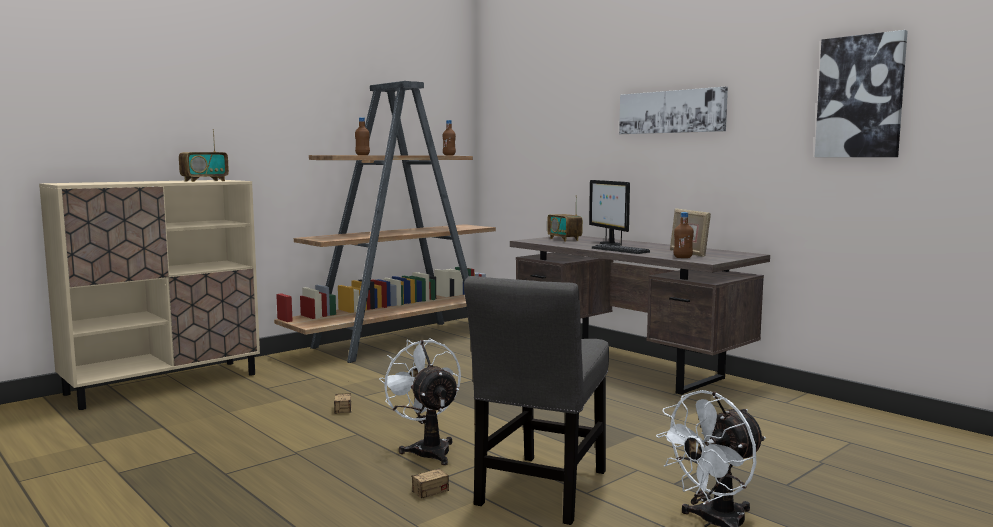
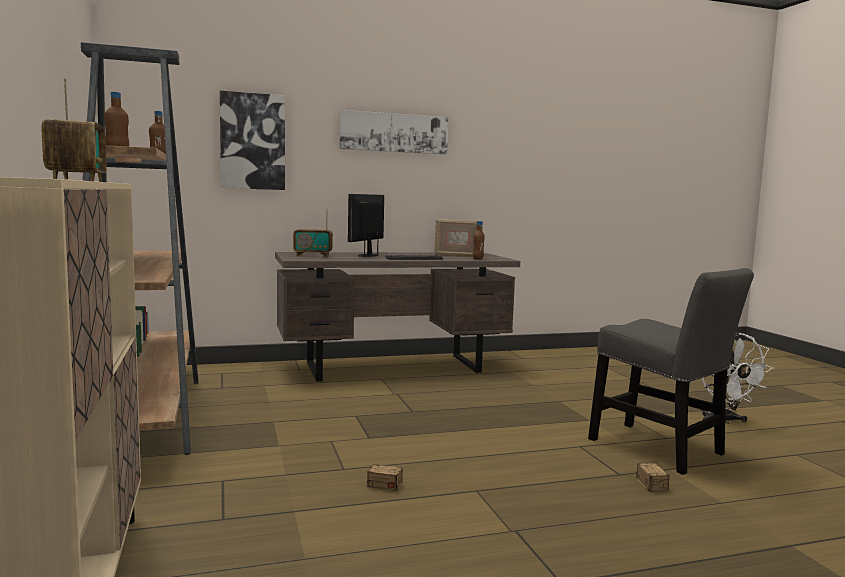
camera: 65 degrees left, 0 degrees up
white fan [379,339,461,465] -> none
monitor [589,180,630,246] -> monitor turned 105 degrees clockwise [348,194,384,257]
picture [815,30,908,157] -> picture moved to [220,91,285,190]

